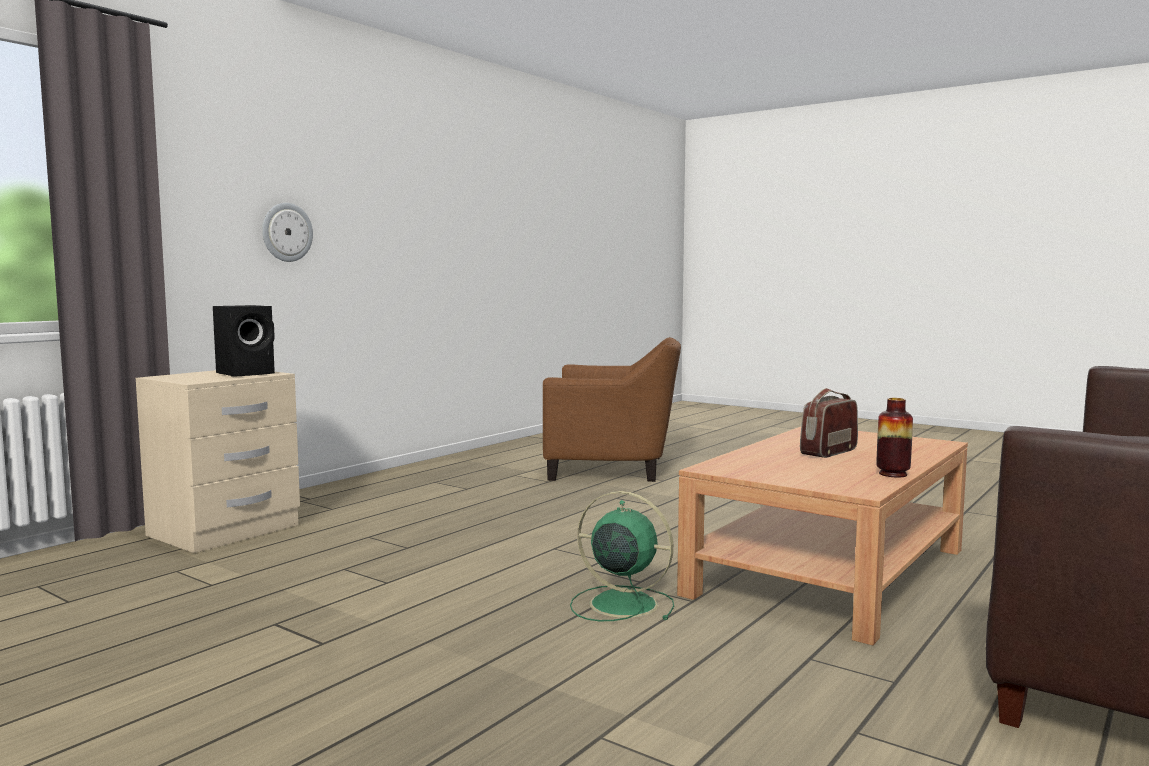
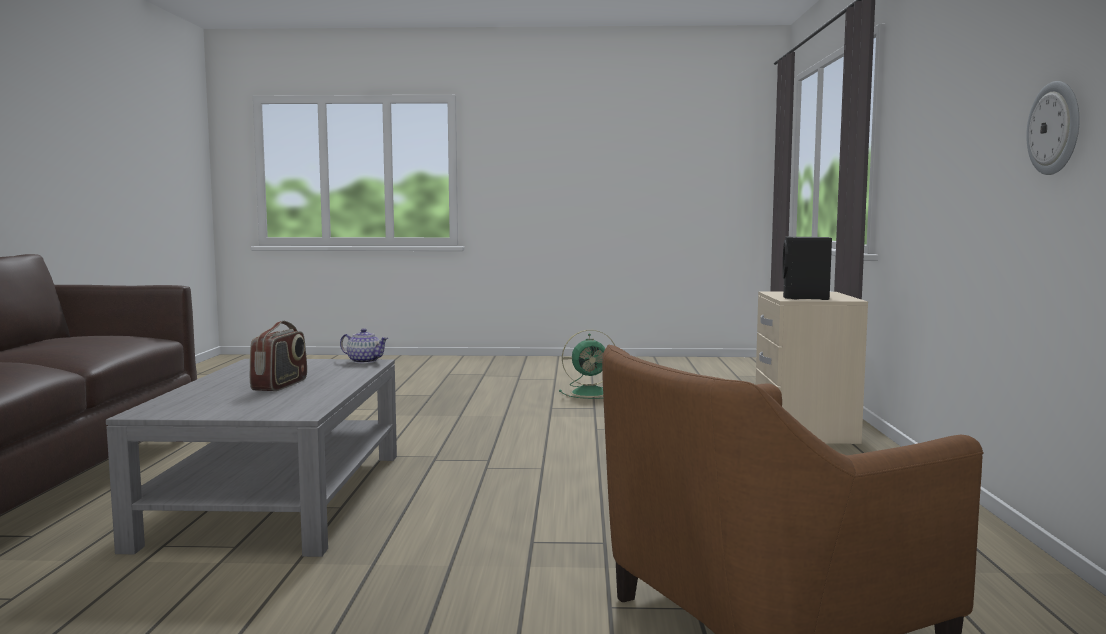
camera: 145 degrees right, 0 degrees up
wall clock [262,203,313,262] -> wall clock moved to [1026,81,1080,175]
green fan [570,491,674,621] -> green fan moved to [559,330,615,399]
brown coffee table [677,427,968,645] -> grey coffee table [106,359,397,557]
vase [876,398,913,477] -> none
none -> teapot [340,328,388,364]

